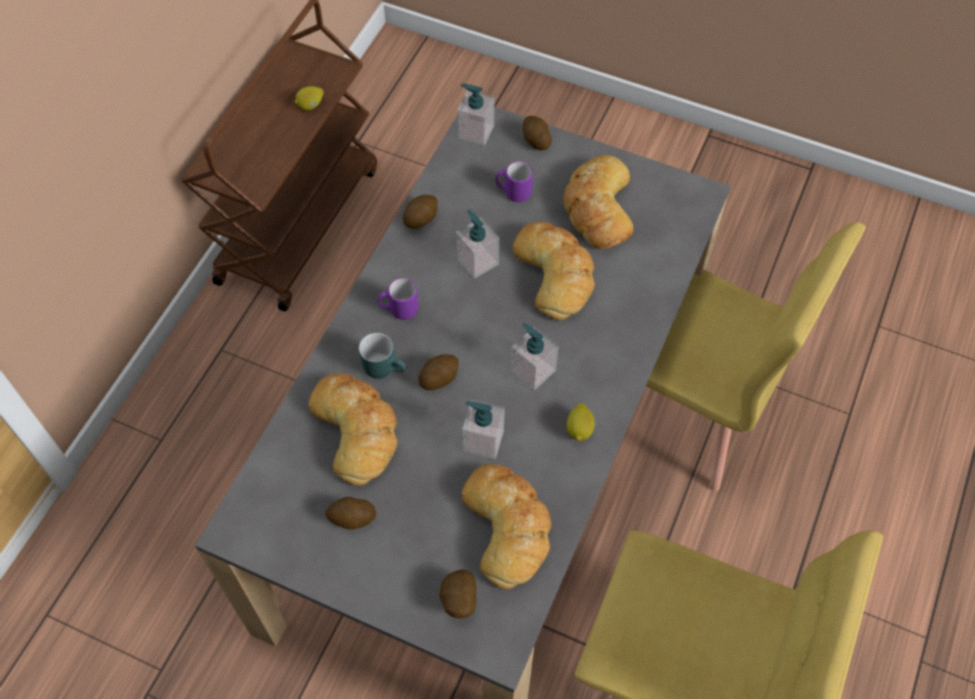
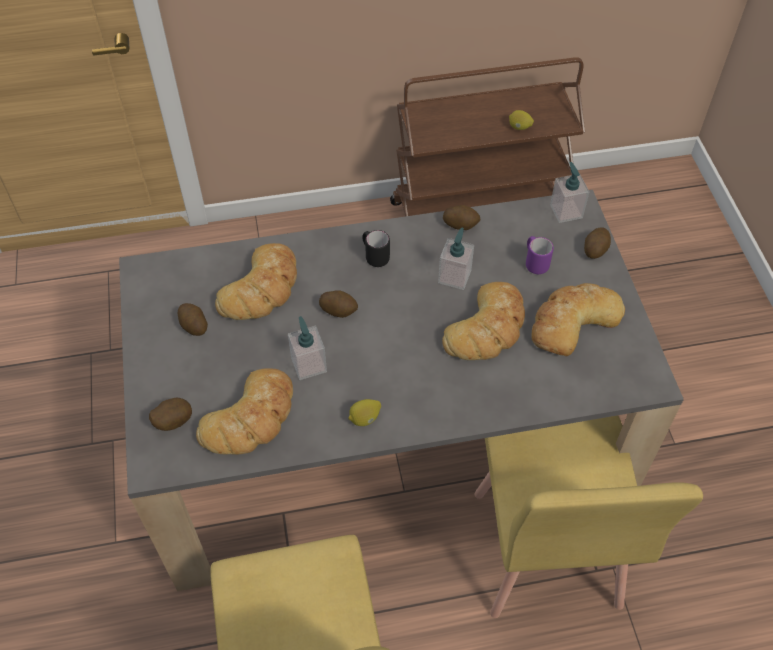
camera: 55 degrees right, 5 degrees down
turquoise mug [359,333,406,379] -> none
purple mug [378,278,419,320] -> black mug [362,230,390,267]
soap dispenser [511,323,559,390] -> none

